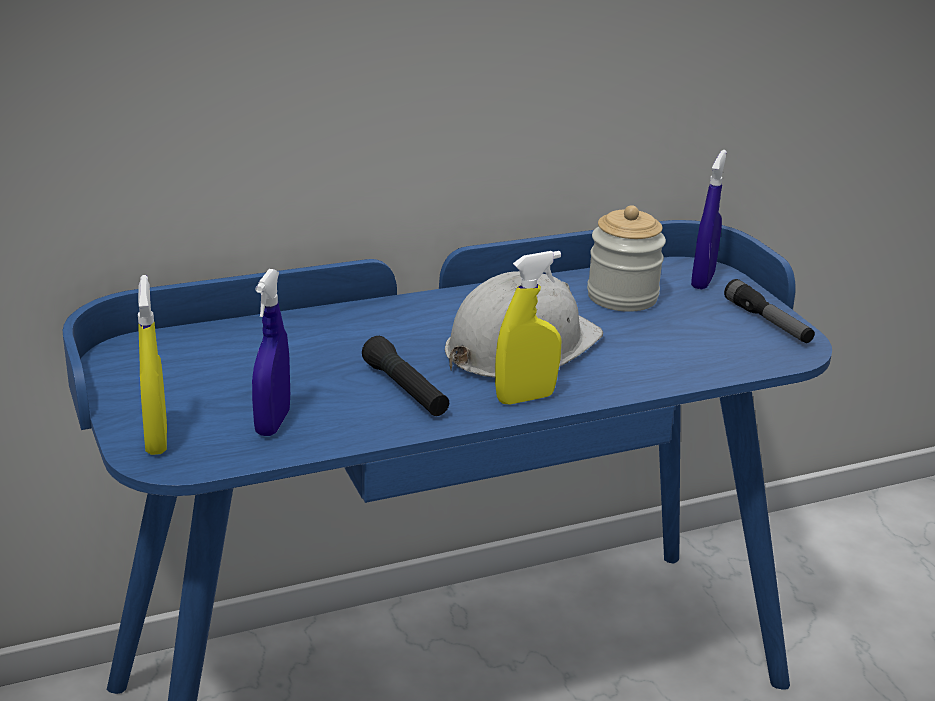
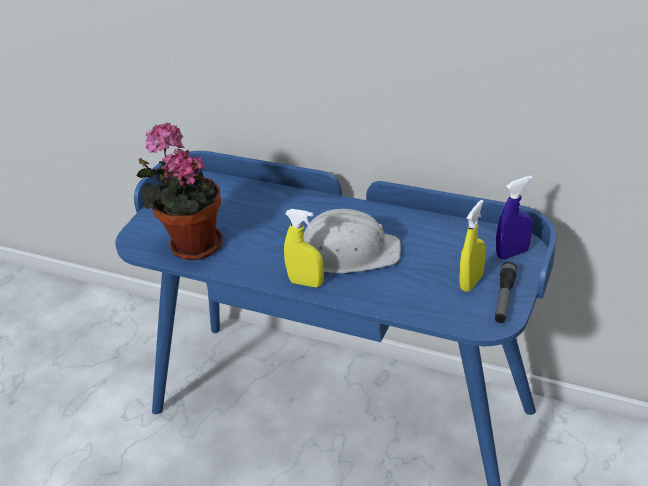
camera: 50 degrees right, 10 degrees up
yellow spray bottle [138,275,167,455] -> yellow spray bottle moved to [459,200,486,292]
blue spray bottle [252,269,290,436] -> potted plant [136,123,222,260]
black flashlight [362,336,449,416] -> none
jar [587,205,666,312] -> none

